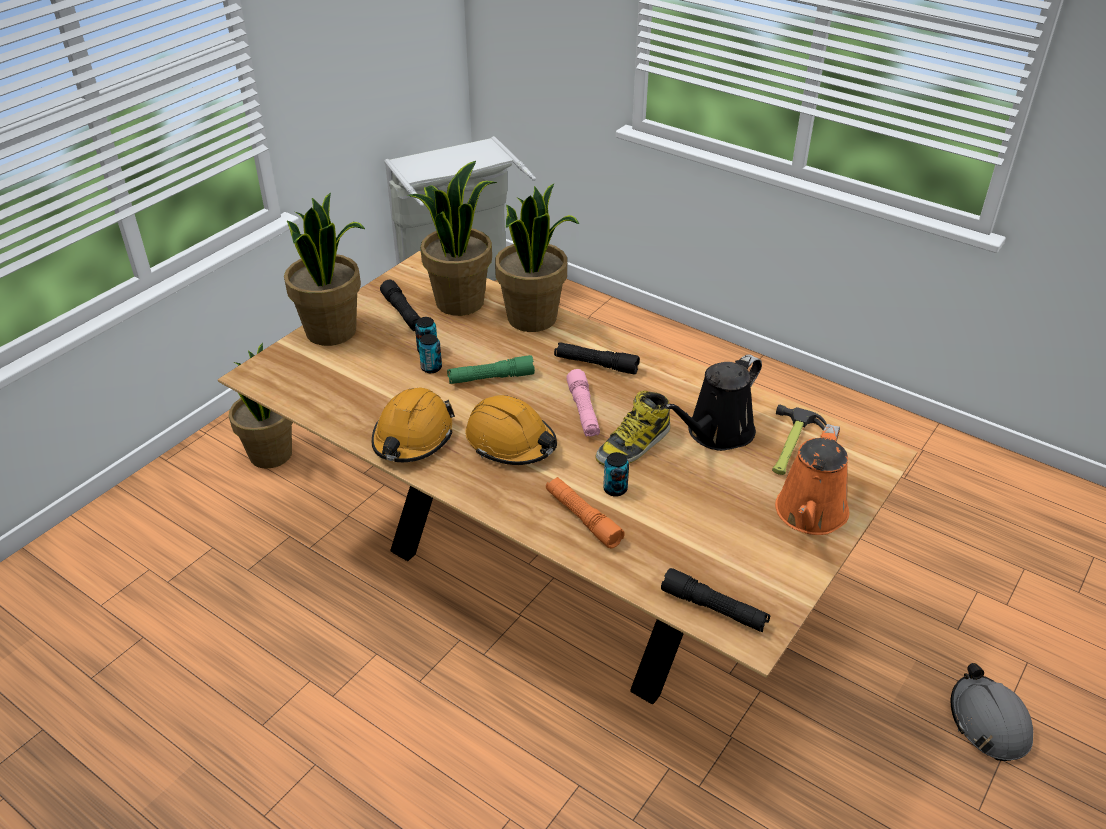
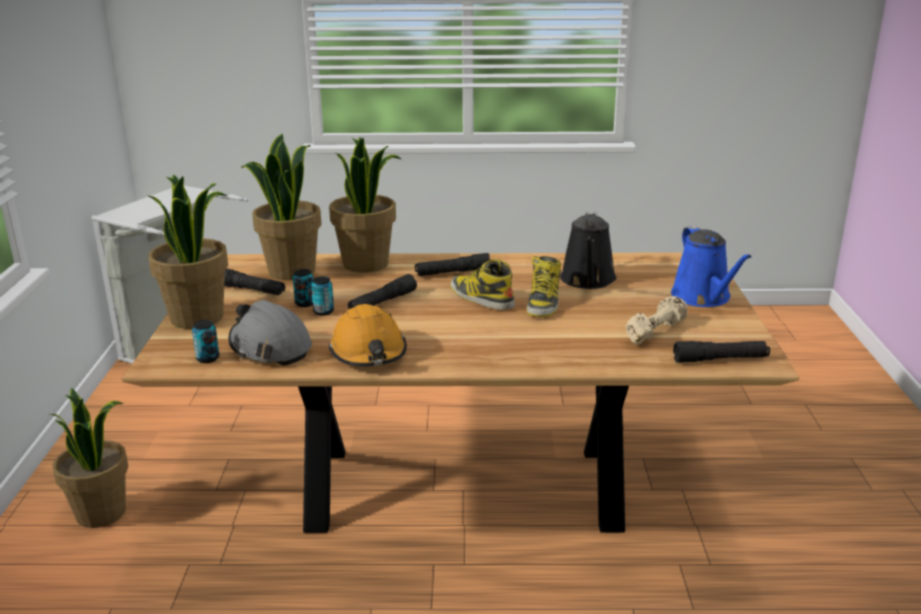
camera: 35 degrees left, 15 degrees down
green flashlight [447,355,535,384] -> black flashlight [348,274,417,309]
orange hard hat [465,395,557,465] -> none
orange flashlight [546,477,625,549] -> none
pink flashlight [566,369,600,437] -> boot [451,259,515,310]
can [603,452,629,497] -> can moved to [192,320,219,363]
hammer [772,404,827,475] -> none
orange watering can [775,424,849,535] -> blue watering can [671,226,752,307]
grey hard hat [951,663,1033,761] -> grey hard hat moved to [229,300,312,366]
none -> beige dumbbell [626,296,688,345]

